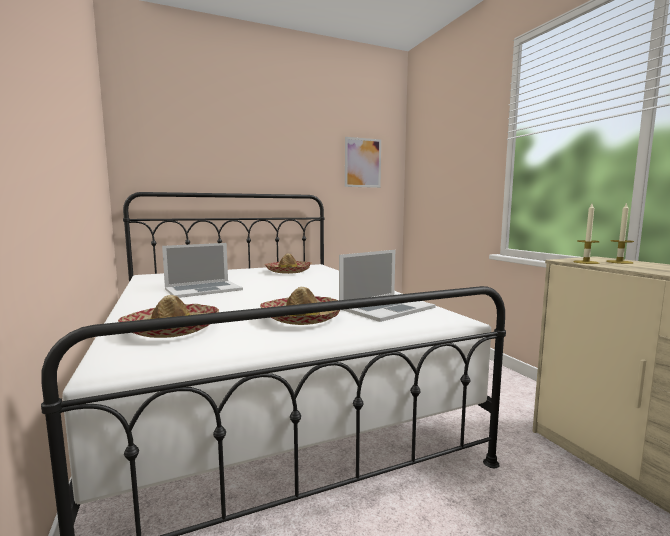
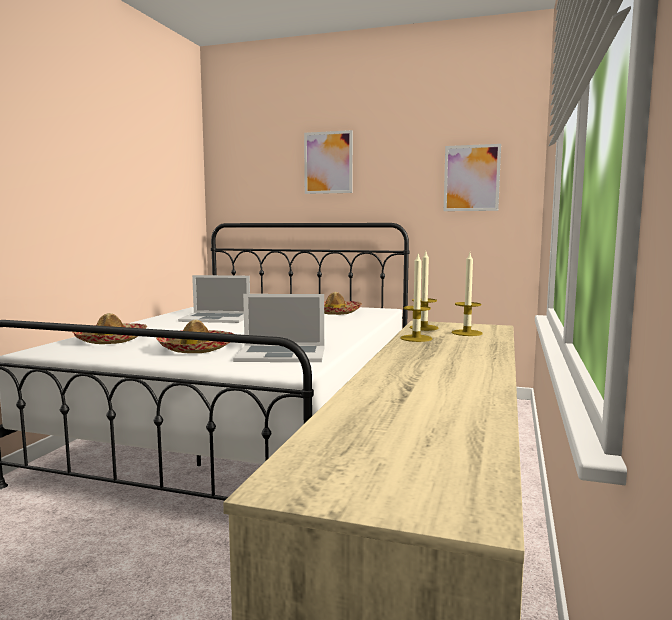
camera: 40 degrees right, 0 degrees up
none -> picture [304,130,353,194]
none -> candle [400,252,432,342]

